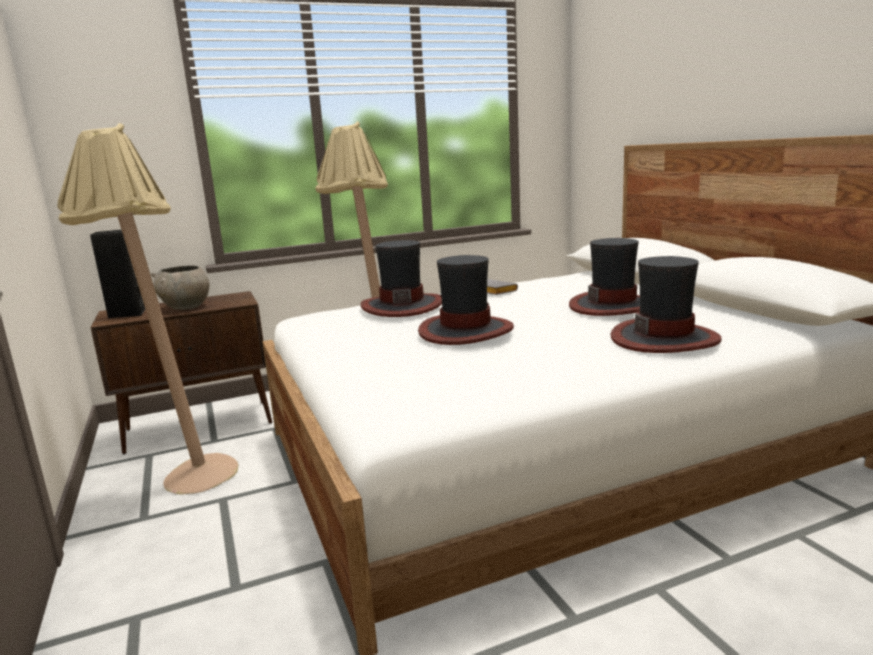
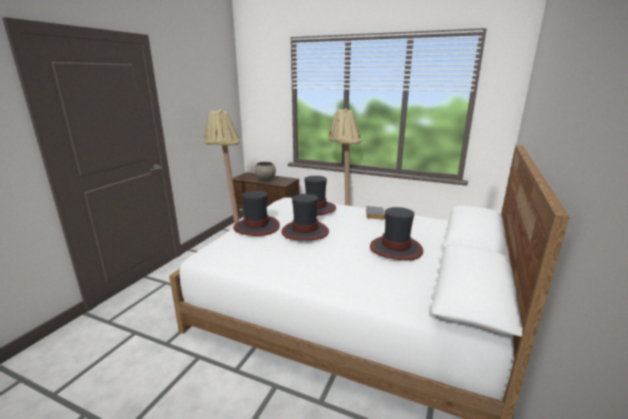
camera: 45 degrees right, 5 degrees up
black speaker [90,230,145,318] -> none
hat [610,256,722,353] -> hat moved to [233,191,280,236]

